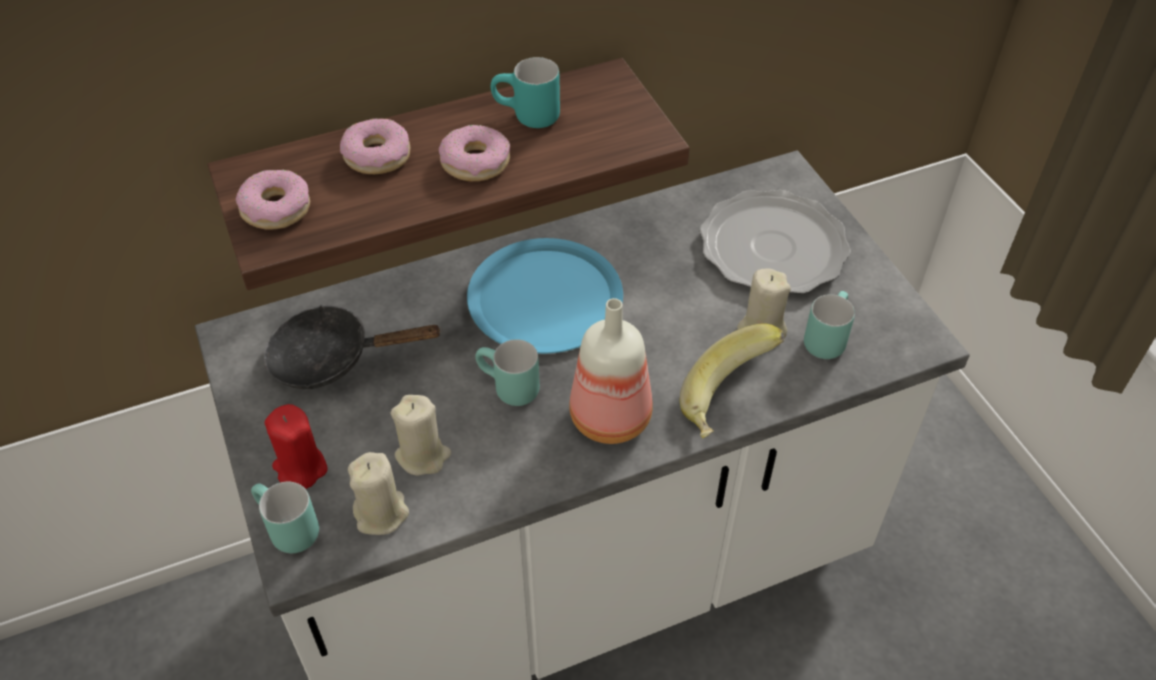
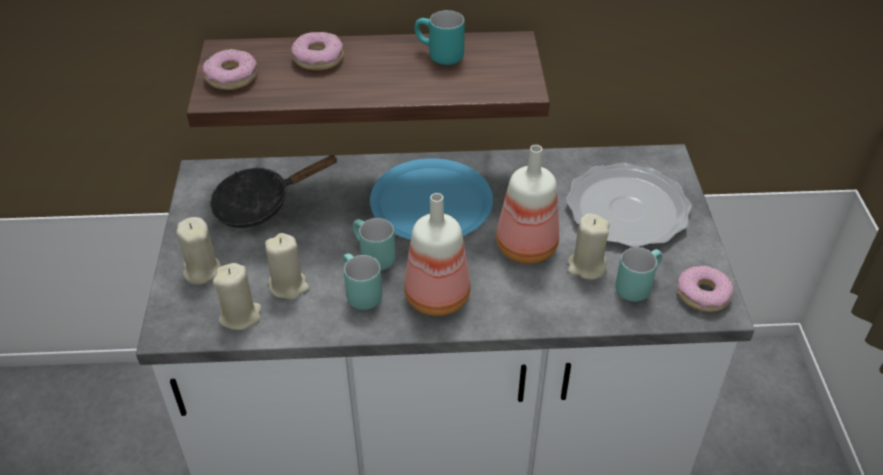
camera: 20 degrees right, 5 degrees down
turquoise mug [251,482,319,553] -> turquoise mug moved to [343,254,382,310]
black frying pan [264,305,442,389] -> black frying pan turned 45 degrees counterclockwise [210,155,338,228]
red candle [265,404,328,489] -> beige candle [176,217,221,285]
donut [439,125,510,181] -> donut moved to [677,265,734,312]
banana [680,323,784,438] -> none
none -> bottle [496,145,559,264]

